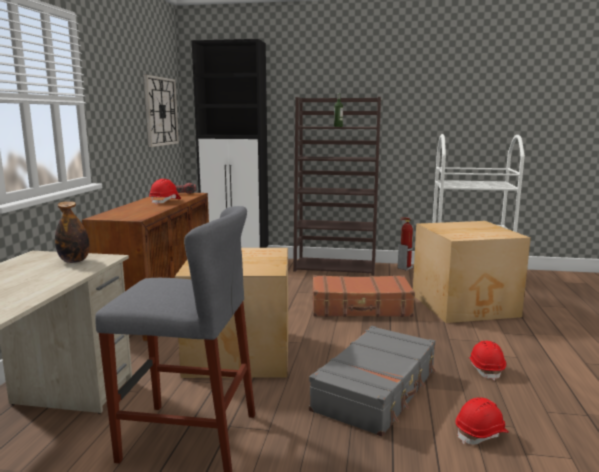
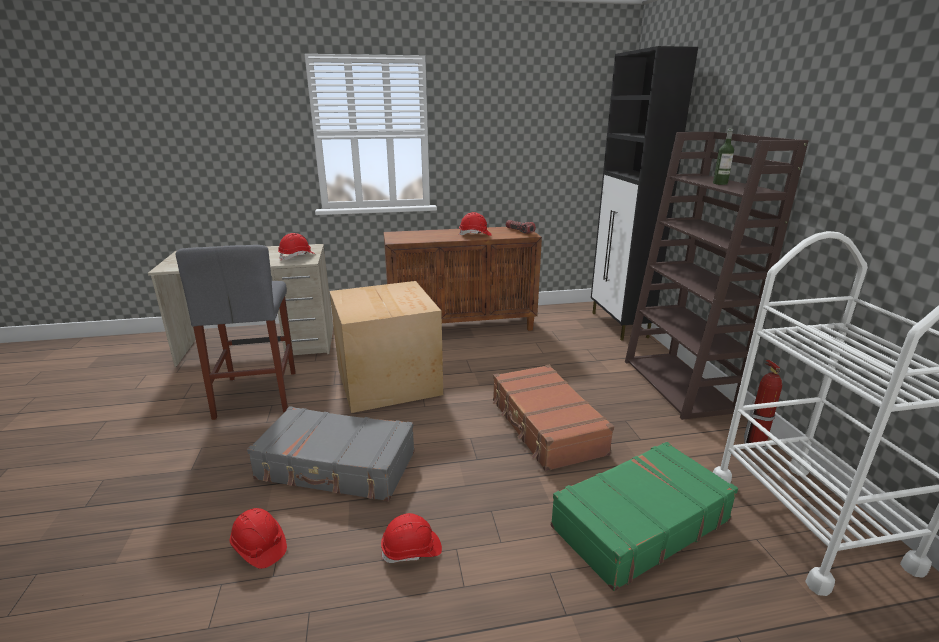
camera: 70 degrees right, 10 degrees up
bottle [55,201,89,263] -> red hard hat [278,233,315,261]
wall clock [144,75,179,147] -> none
cardboard box [413,221,531,323] -> green suitcase [551,442,738,591]

